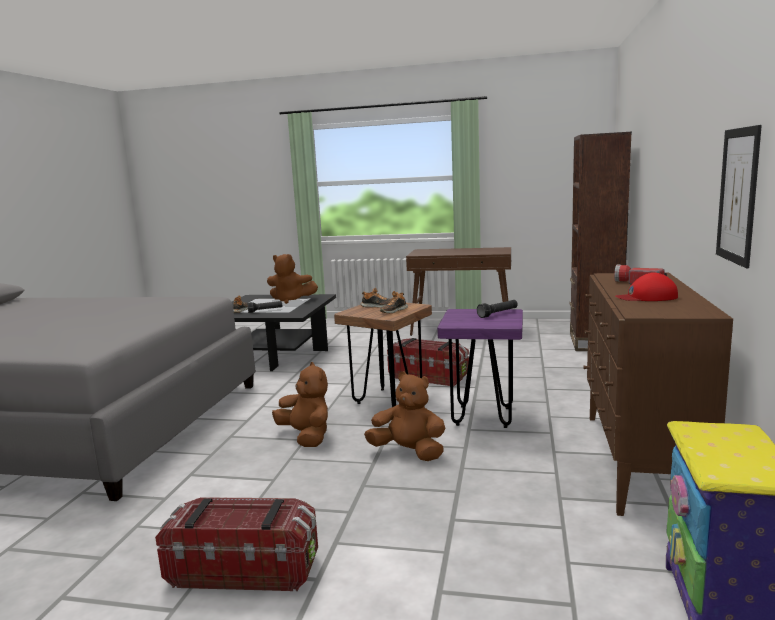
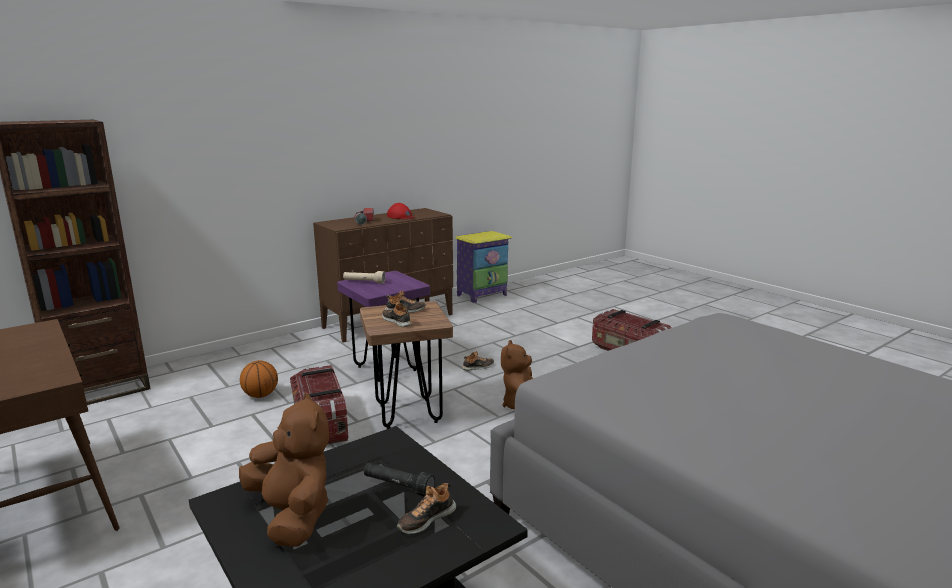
camera: 140 degrees left, 5 degrees up
brown plush toy [364,371,445,461] -> shoe [462,351,494,371]
black flashlight [477,300,518,318] -> beige flashlight [343,271,385,284]
picture [716,125,762,268] -> none
none -> basketball [240,360,278,398]

